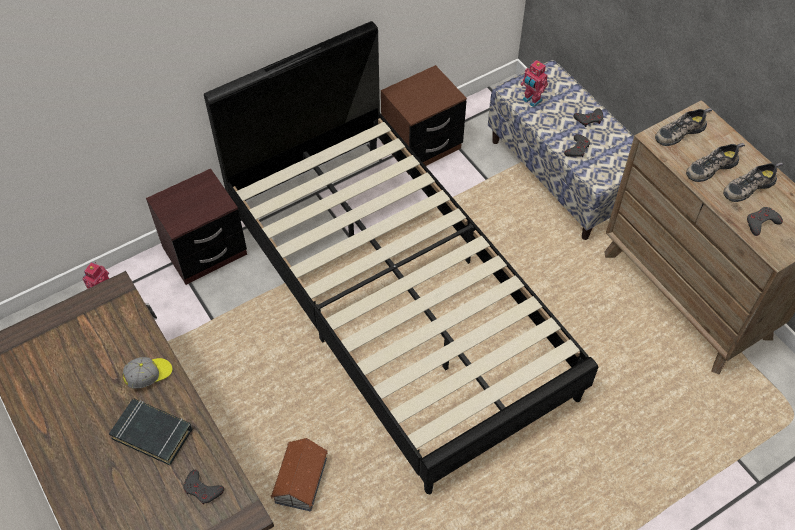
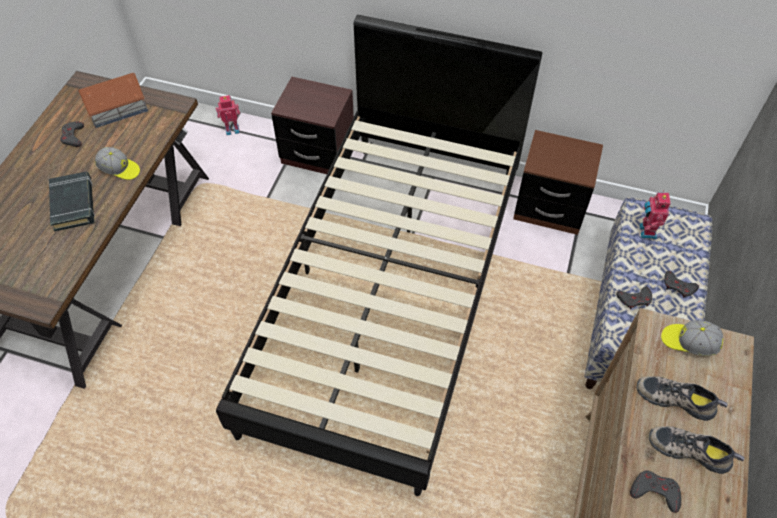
camera: 50 degrees right, 0 degrees up
grey game controller [184,470,224,504] -> grey game controller moved to [60,121,84,147]
toy house [271,438,328,512] -> toy house moved to [78,73,148,128]
shoe [655,108,712,146] -> cap [661,320,723,356]

